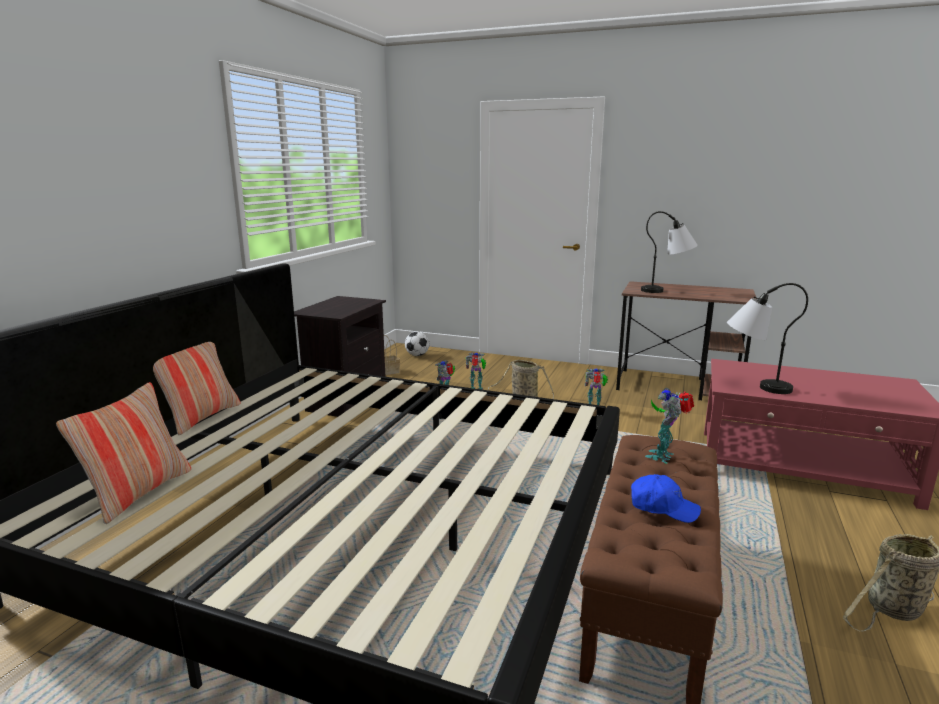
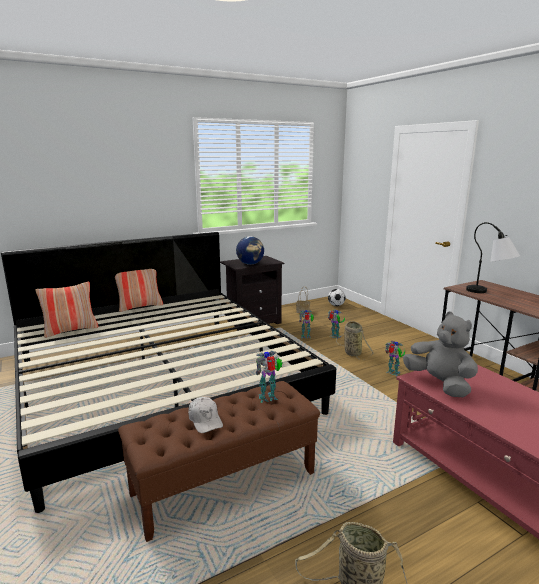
camera: 40 degrees right, 0 degrees up
blue cap [631,474,701,523] -> white cap [188,397,223,433]
table lamp [727,283,808,394] -> grey plush toy [403,312,478,397]
none -> globe [236,236,264,265]

